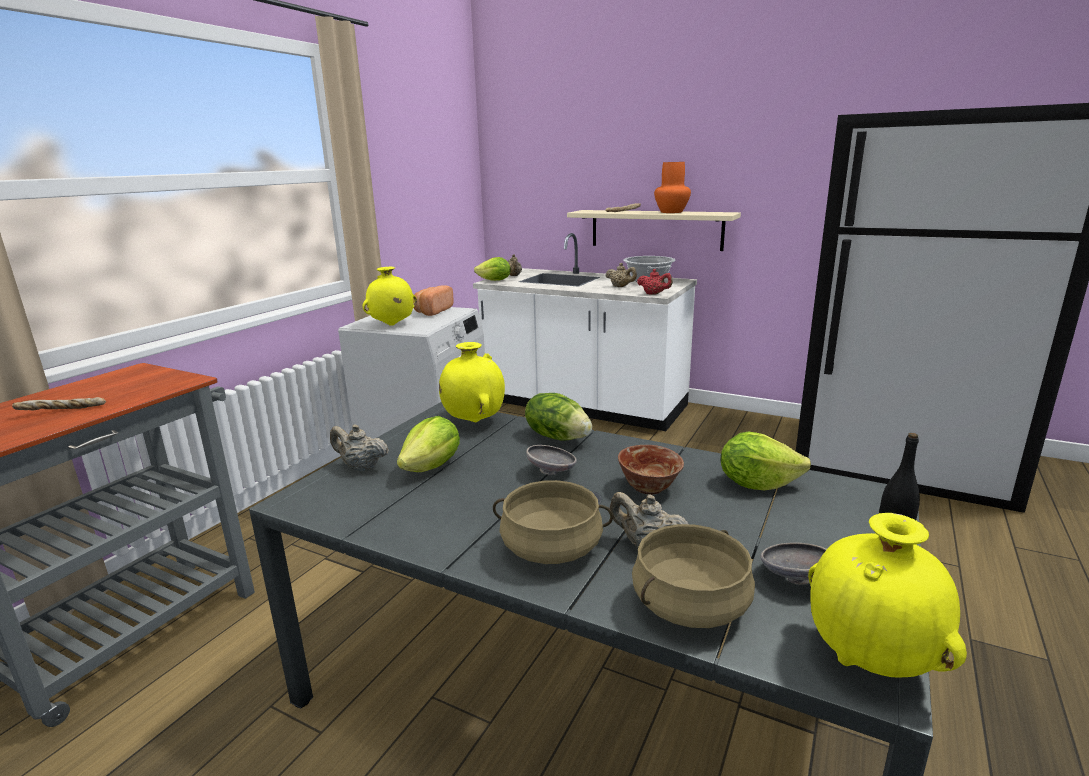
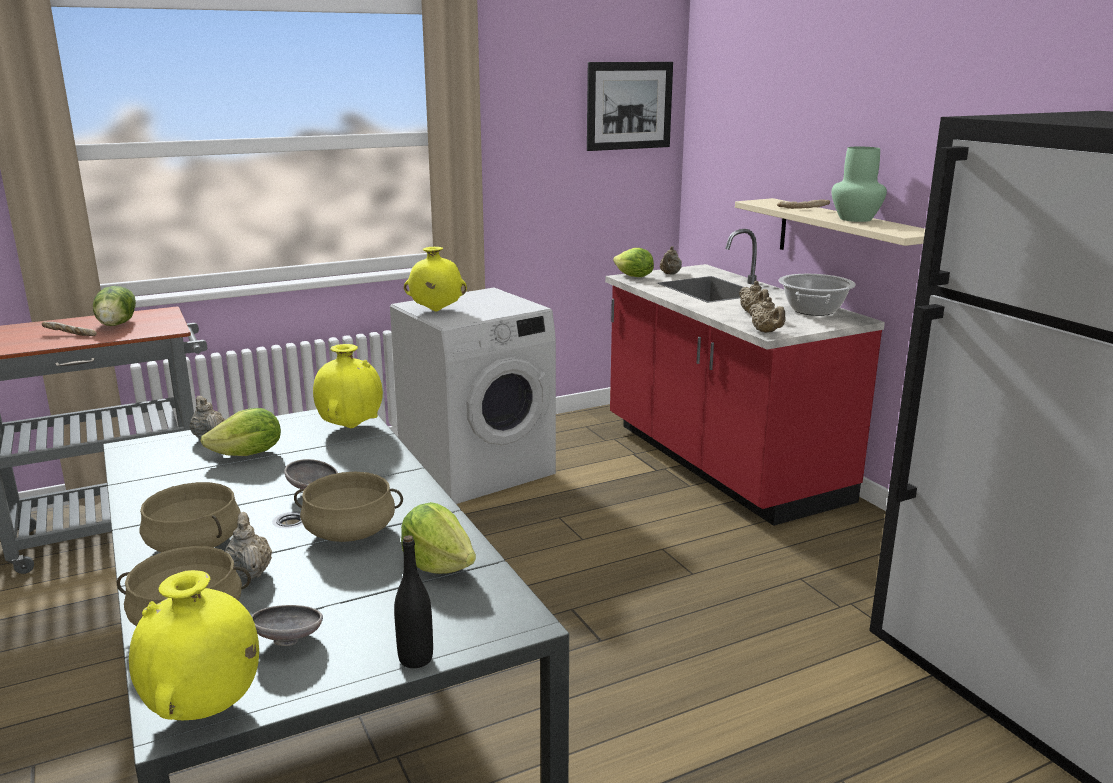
camera: 35 degrees right, 0 degrees up
bread [413,285,453,316] -> none
white counter [473,233,697,431] -> red counter [605,229,885,526]
lettuce [525,393,592,440] -> lettuce moved to [93,286,136,326]
bowl [618,445,684,495] -> beige cooking pot [294,472,403,542]
red teapot [637,269,673,295] -> beige teapot [749,297,785,333]
orange vase [654,162,691,213] -> green vase [832,147,887,222]
none -> picture [587,62,673,151]

